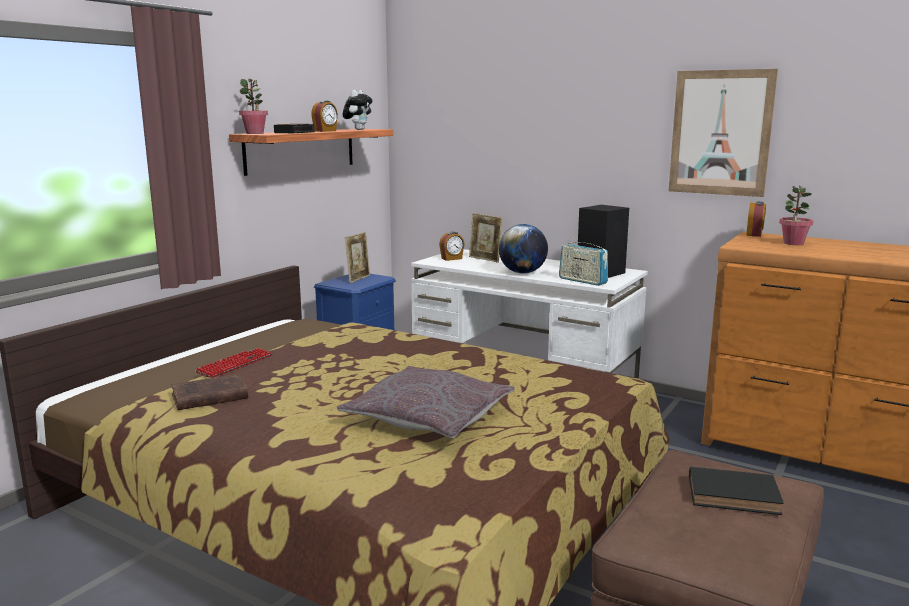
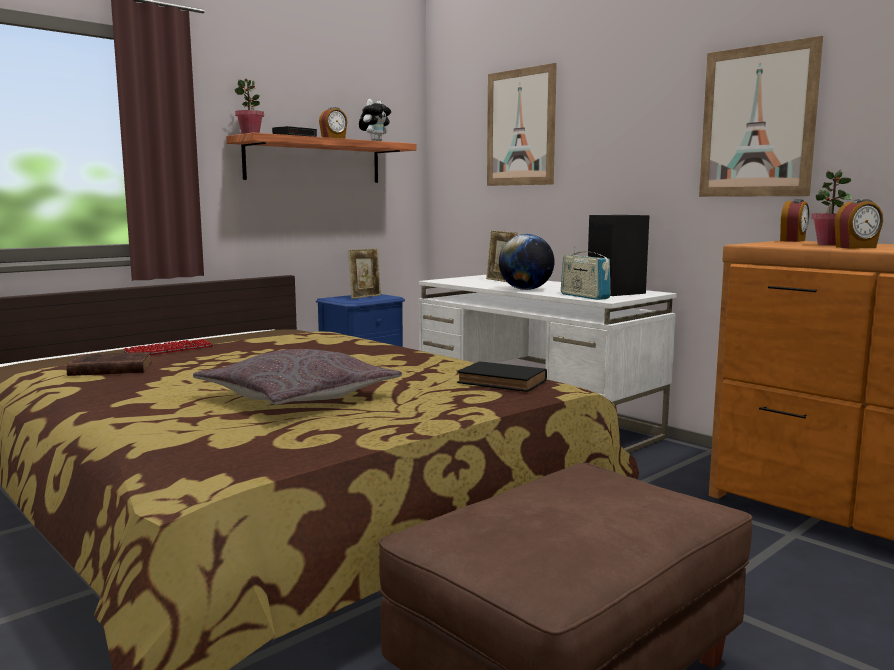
camera: 15 degrees right, 5 degrees down
alarm clock [439,232,465,261] -> alarm clock moved to [834,199,883,249]
black book [689,467,784,515] -> black book moved to [457,361,547,392]
none -> picture [487,63,557,186]

